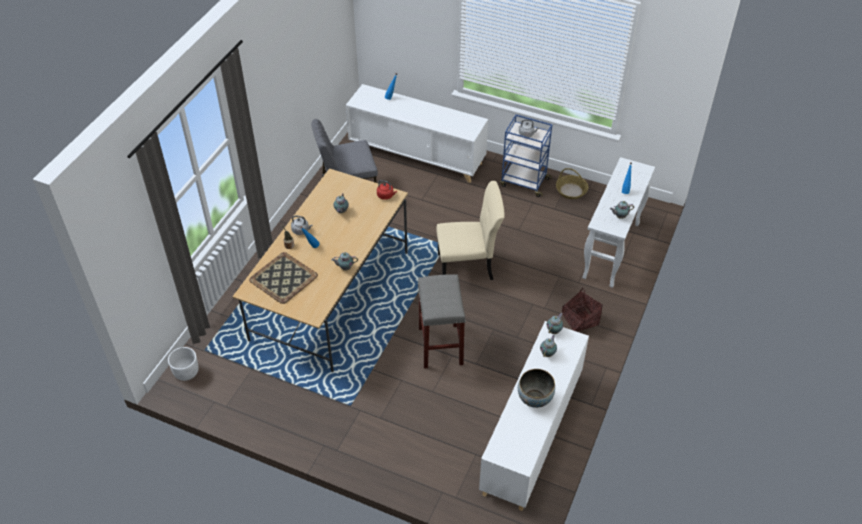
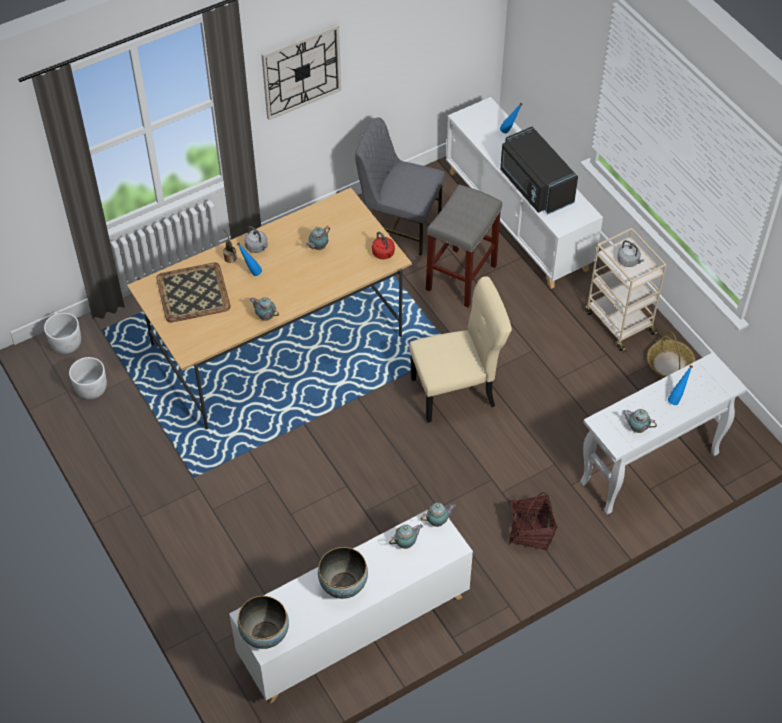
camera: 35 degrees right, 5 degrees up
grey stool [418,274,466,369] -> grey stool moved to [426,184,502,308]
beige chair [436,181,505,280] -> beige chair turned 45 degrees counterclockwise [409,276,512,423]
blue cart [500,114,552,197] -> beige cart [585,228,667,352]
none -> white planter [69,357,107,399]
none -> bowl [238,596,289,649]
none -> wall clock [261,24,341,120]
none -> black microwave [500,126,578,214]

